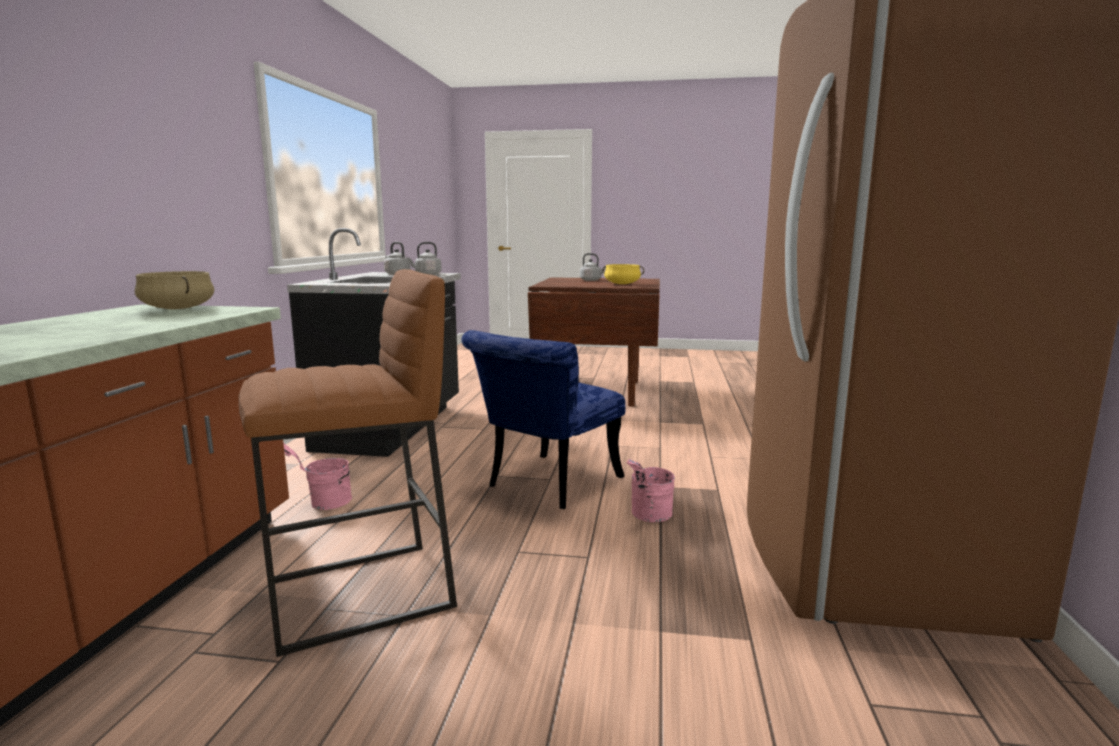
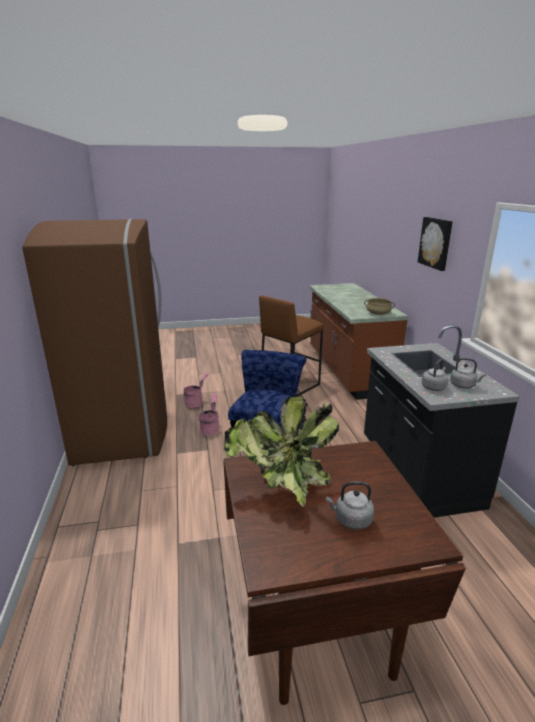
camera: 160 degrees right, 10 degrees up
pink bucket [283,443,352,510] -> pink bucket moved to [183,373,209,408]
yellow cooking pot [603,264,644,284] -> potted plant [224,397,339,507]
none -> picture [418,217,453,271]

